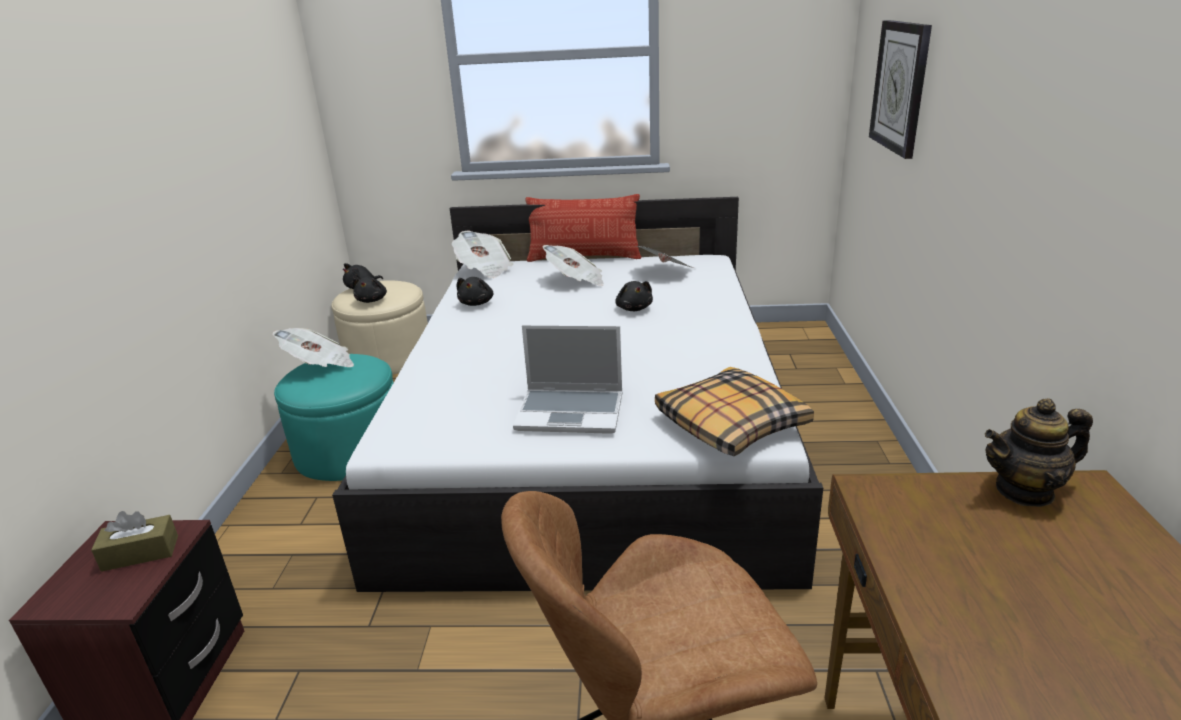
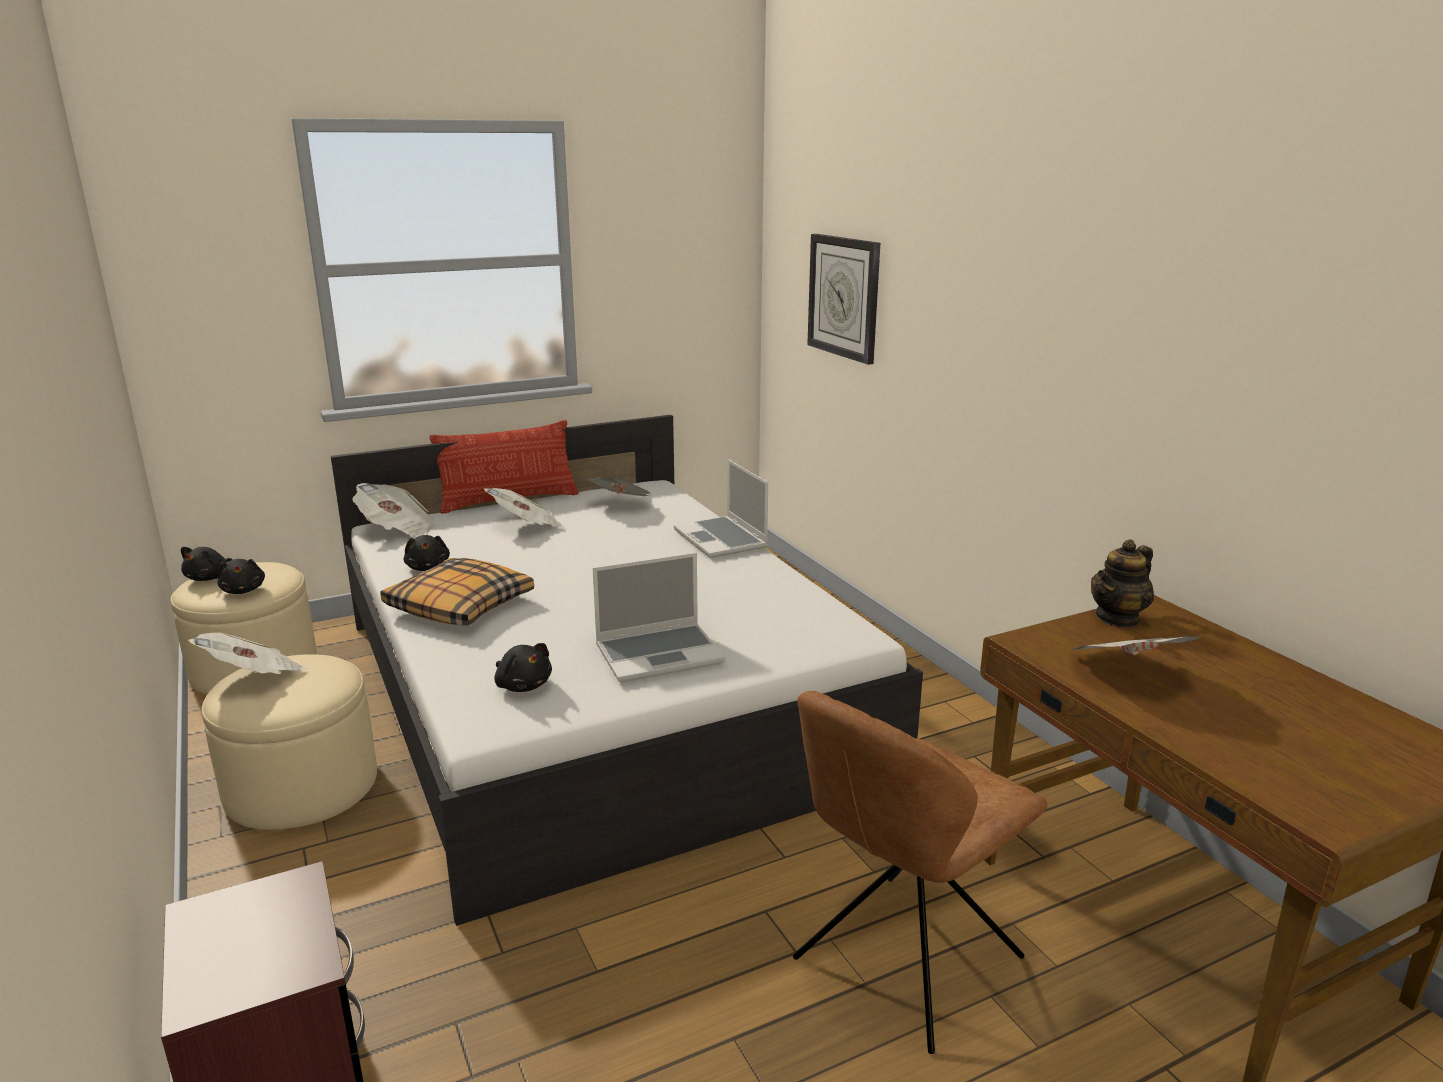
camera: 30 degrees left, 5 degrees down
brown tissue box [91,511,178,572] -> none
turquoise ottoman [274,354,394,481] -> beige ottoman [202,654,377,830]
black plush toy [615,281,653,311] -> black plush toy moved to [494,643,552,692]
pillow [655,367,814,456] -> pillow moved to [380,558,534,625]
none -> laptop [674,459,768,558]
none -> newspaper [1068,637,1202,655]

